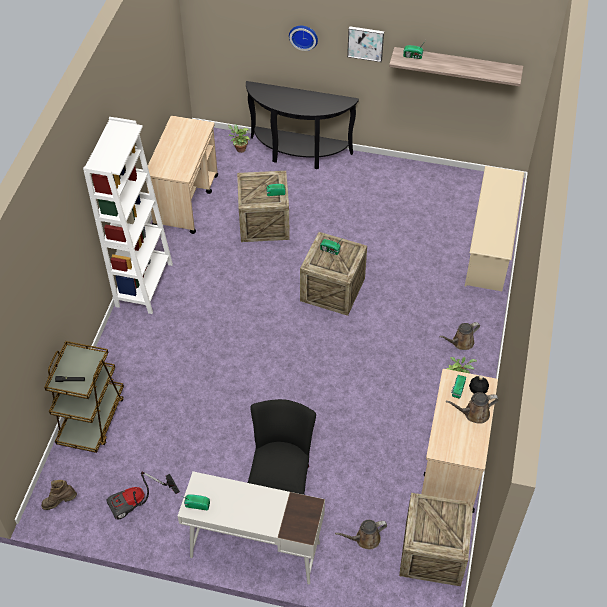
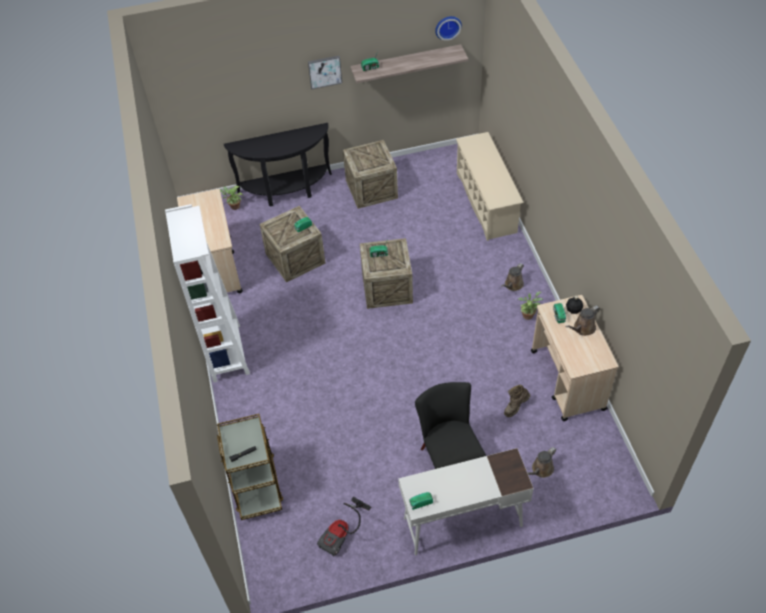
camera: 25 degrees left, 0 degrees up
brown boot [41,480,77,510] -> brown boot moved to [504,385,530,417]
wall clock [289,26,318,51] -> wall clock moved to [435,16,462,41]
crate [399,493,473,586] -> crate moved to [343,140,398,209]

